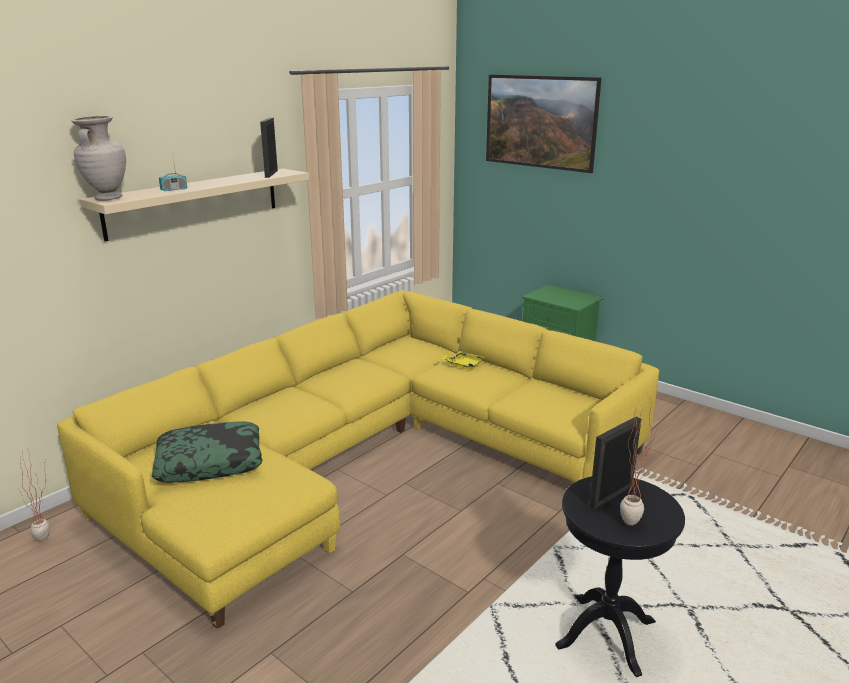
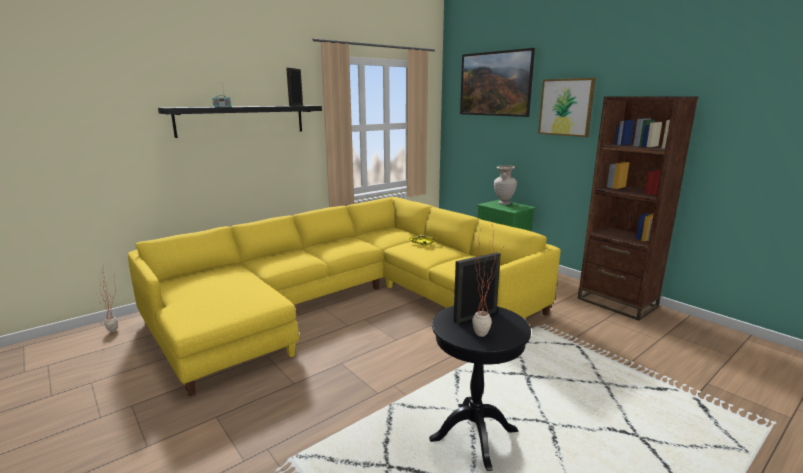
camera: 10 degrees right, 5 degrees down
beige vase [71,116,126,201] -> beige vase moved to [494,165,517,205]
beige shelf [80,169,309,241] -> black shelf [158,106,322,138]
pillow [152,422,262,483] -> none
none -> picture [538,78,596,137]
none -> brown bookcase [578,96,698,321]

